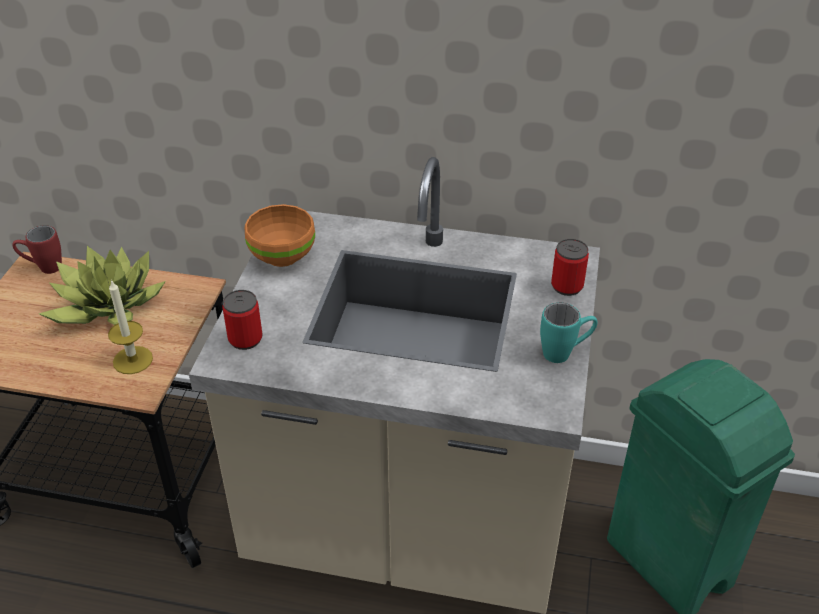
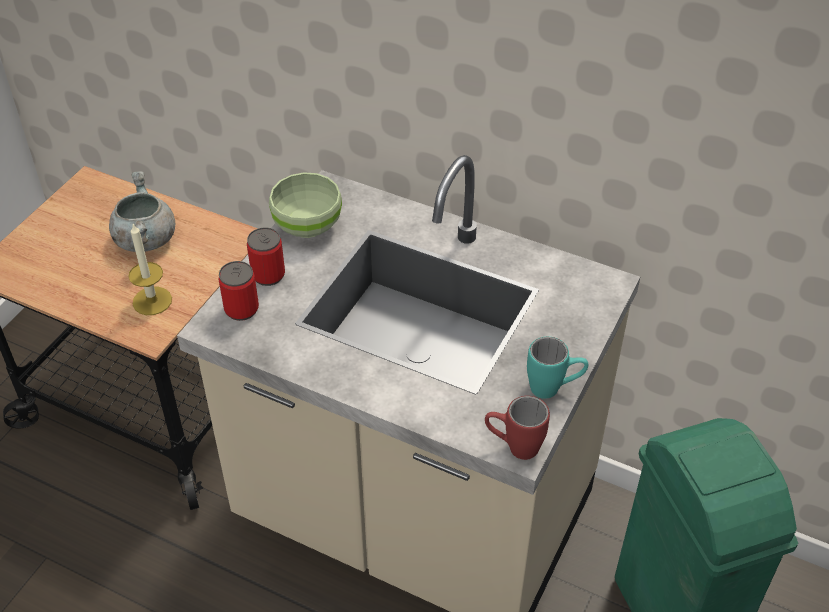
camera: 15 degrees right, 5 degrees up
red mug [13,225,62,274] -> red mug moved to [485,396,550,460]
potted plant [39,246,166,325] -> grey cooking pot [109,171,175,252]
orange bowl [245,204,315,267] -> green bowl [269,172,342,238]
can [551,239,589,296] -> can moved to [247,227,285,286]

